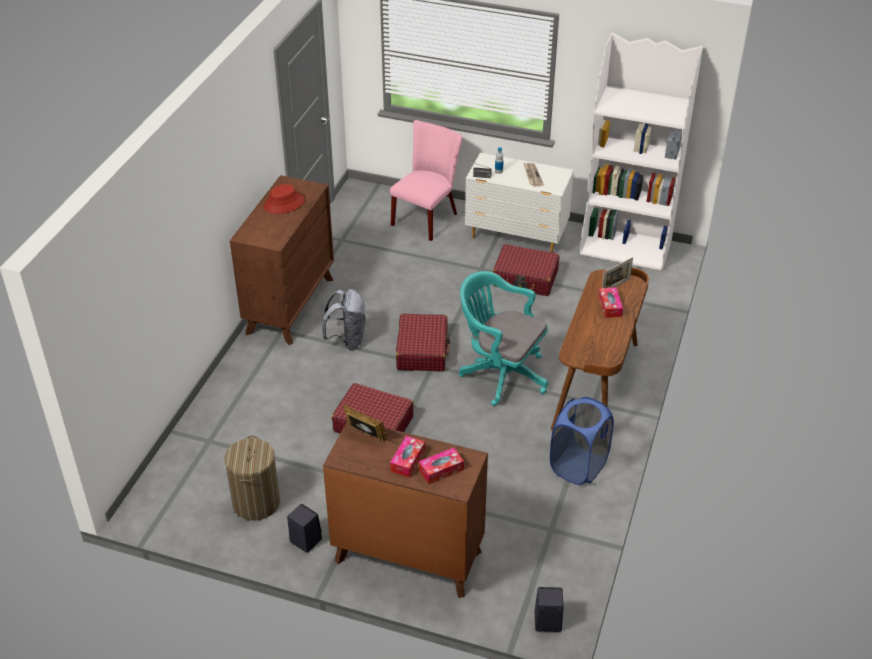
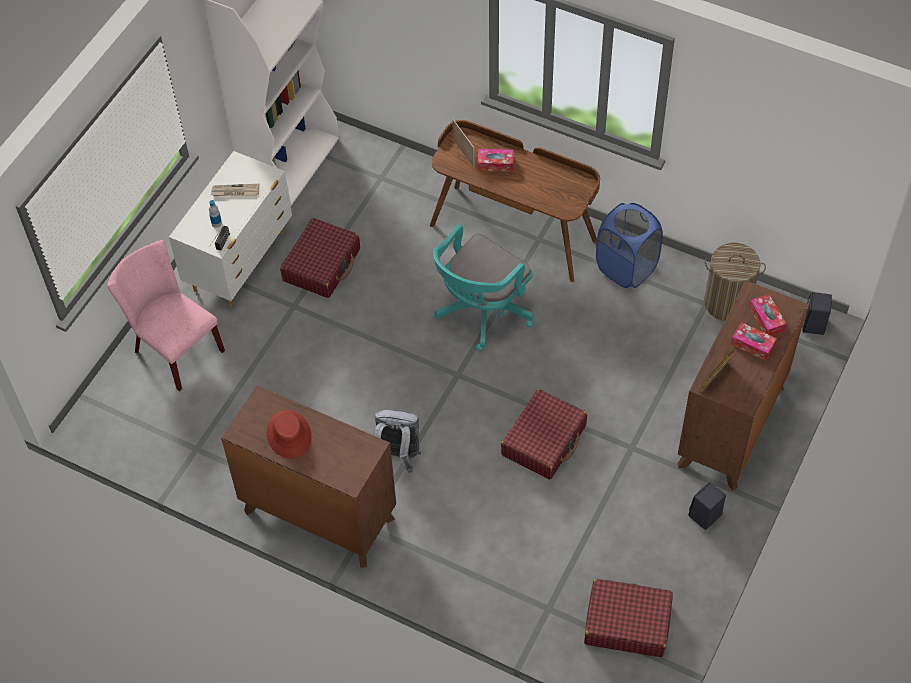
camera: 80 degrees left, 15 degrees up
laundry basket [225,436,280,521] -> laundry basket moved to [704,243,766,321]
red suitcase [396,314,450,372] -> red suitcase moved to [584,579,673,657]

